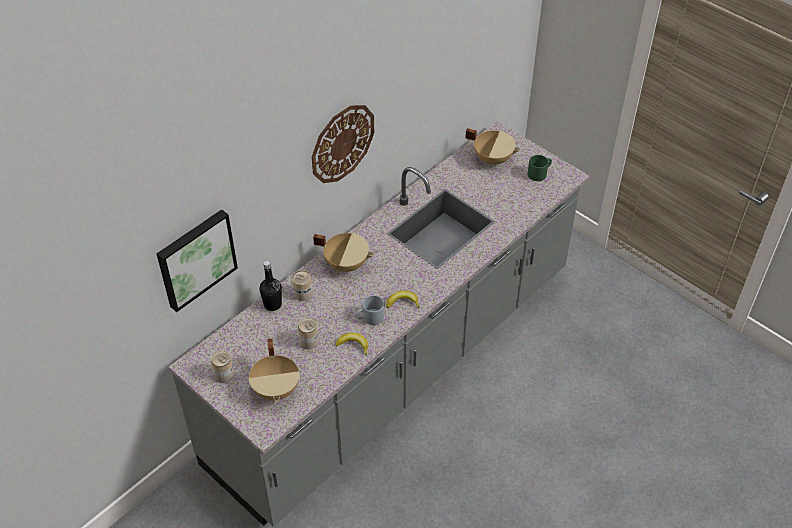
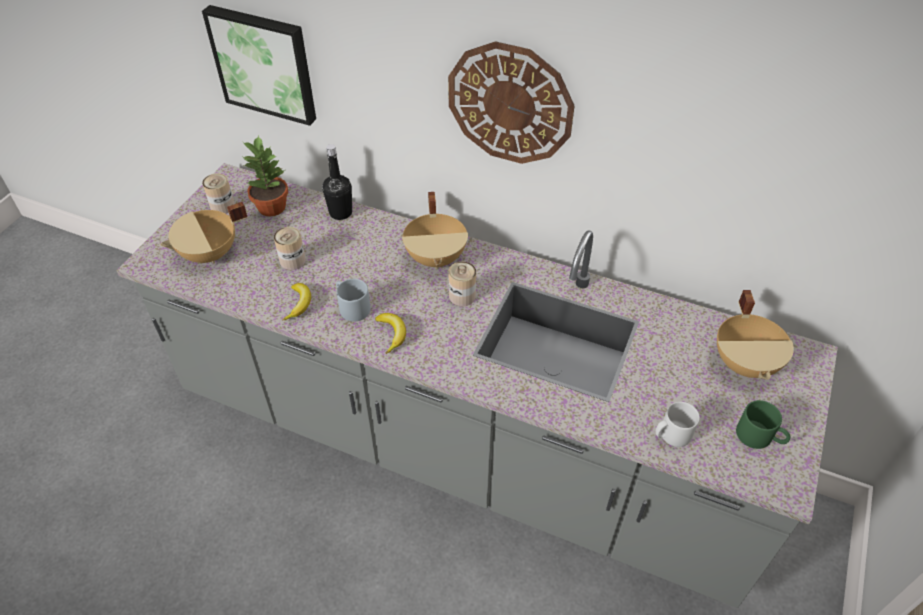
camera: 70 degrees right, 0 degrees up
can [292,270,313,301] -> can moved to [448,262,476,306]
none -> potted plant [243,135,288,216]
none -> grey mug [655,402,700,447]

